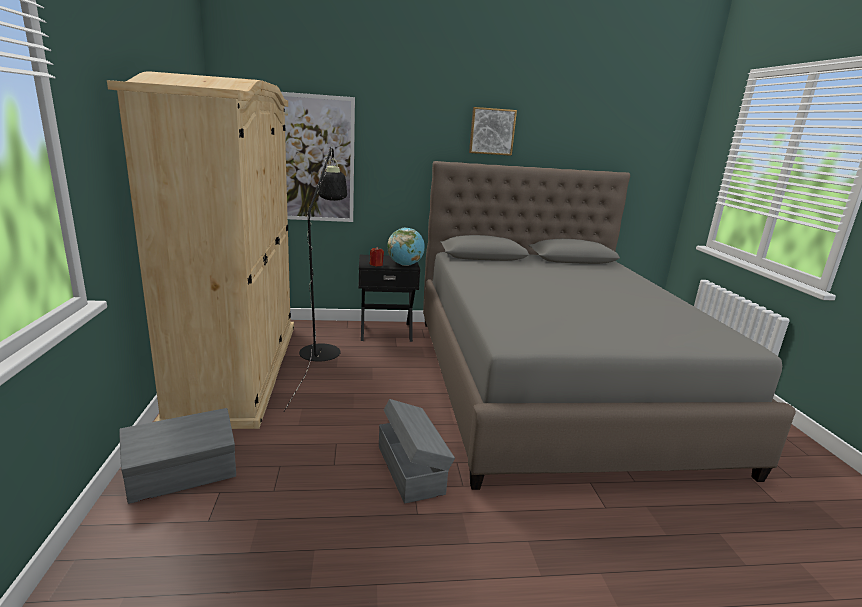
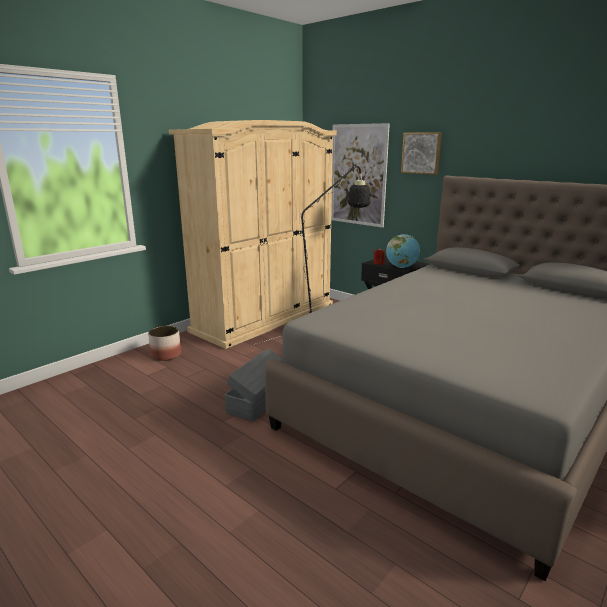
camera: 50 degrees right, 0 degrees up
grey storage box [119,408,236,504] -> planter [148,326,181,361]
picture [469,107,517,156] -> picture moved to [401,132,442,175]

